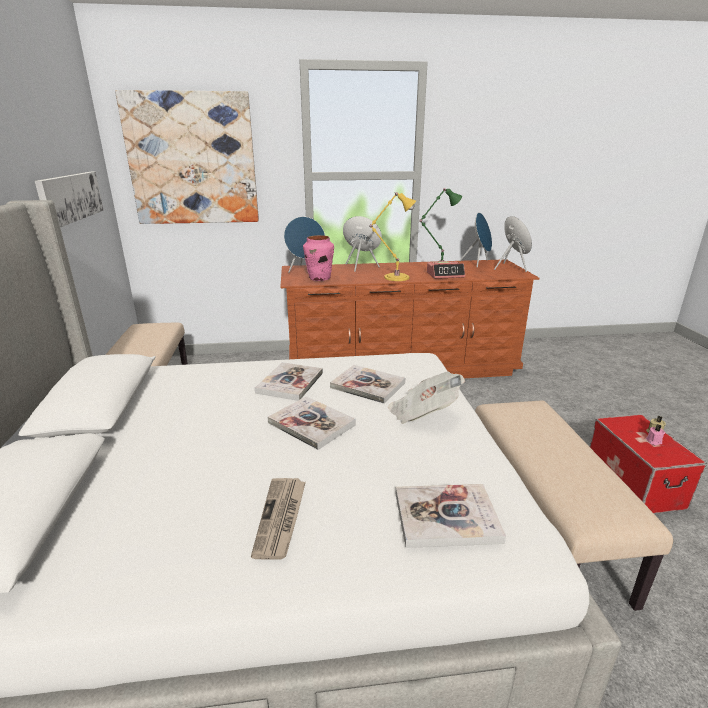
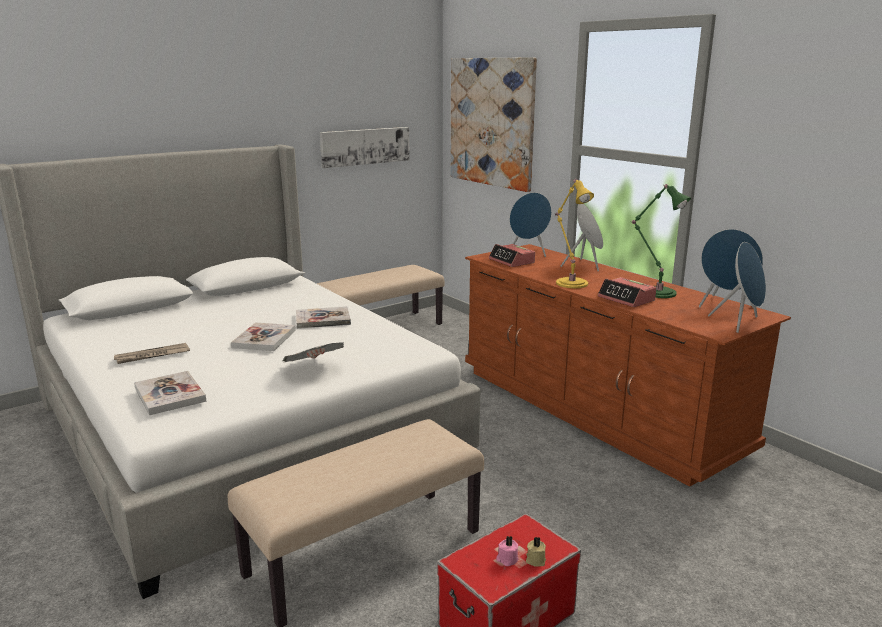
camera: 60 degrees right, 5 degrees down
pink vase [303,235,334,281] -> alarm clock [489,244,535,267]
book [330,365,405,404] -> none

